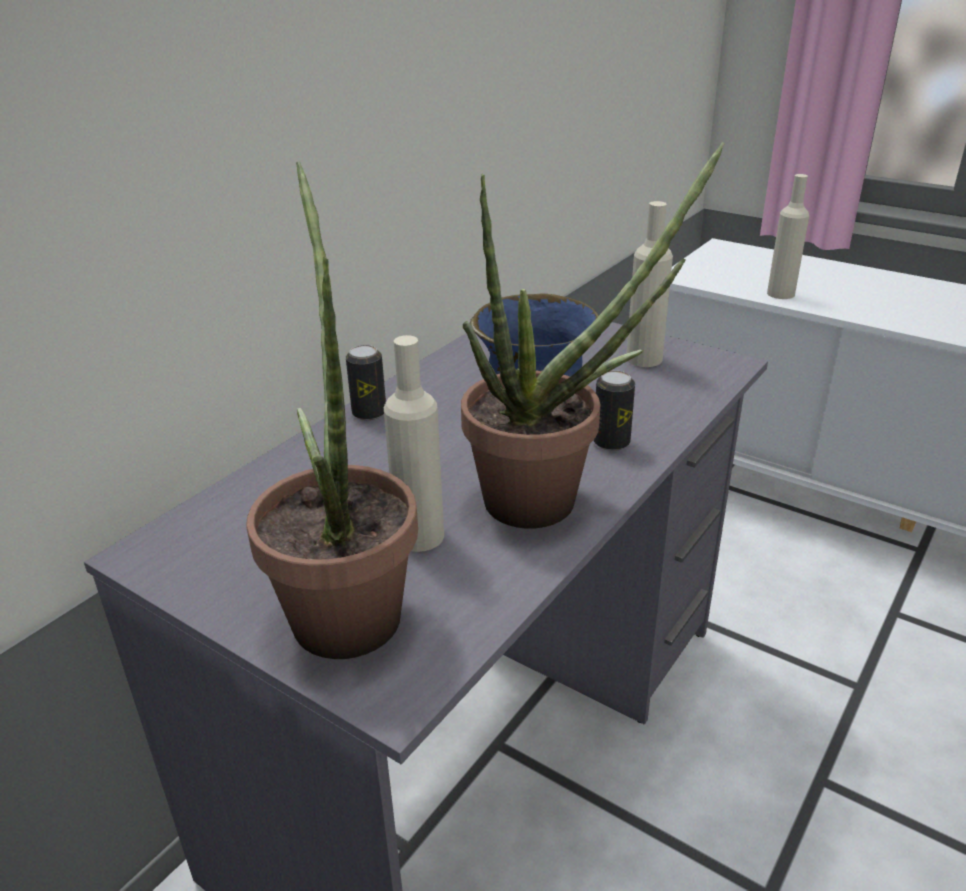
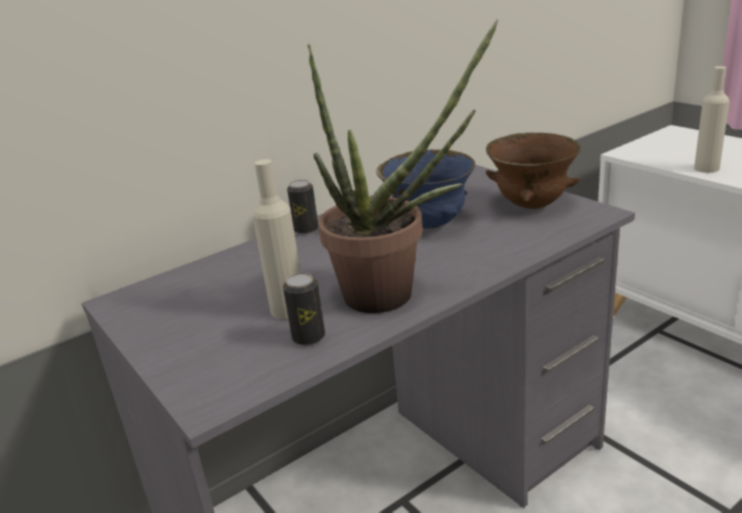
camera: 20 degrees right, 5 degrees down
potted plant [246,162,418,659] -> none
can [593,370,635,451] -> can moved to [283,273,325,346]
beige bottle [627,201,673,367] -> brown bowl [485,133,581,208]

